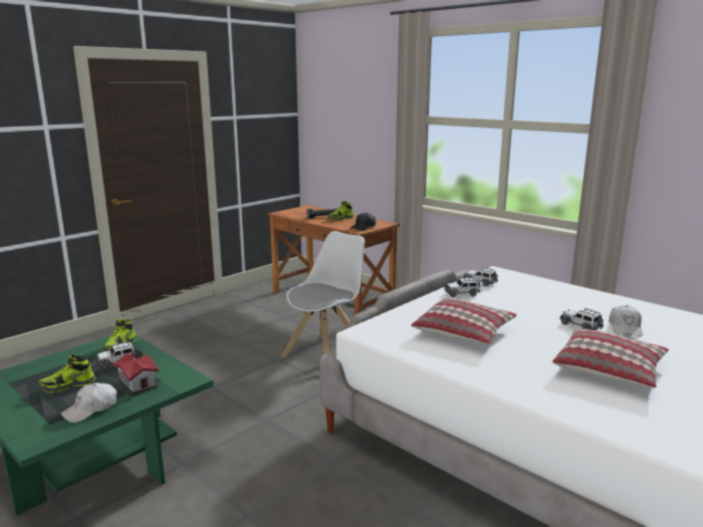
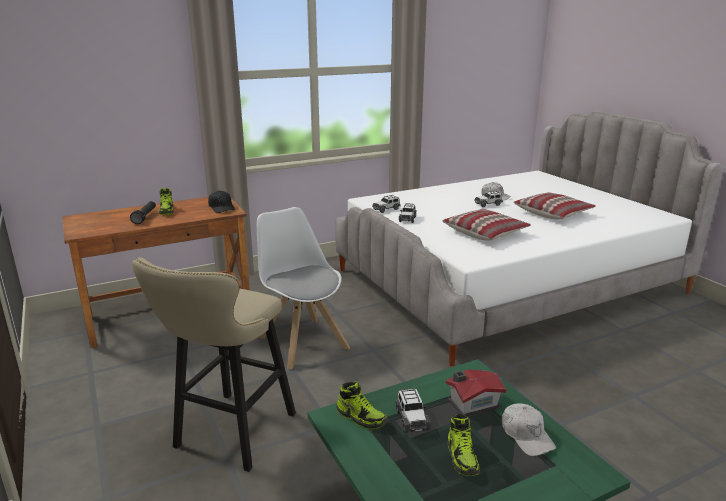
camera: 70 degrees left, 5 degrees up
none -> beige stool [132,257,296,472]

